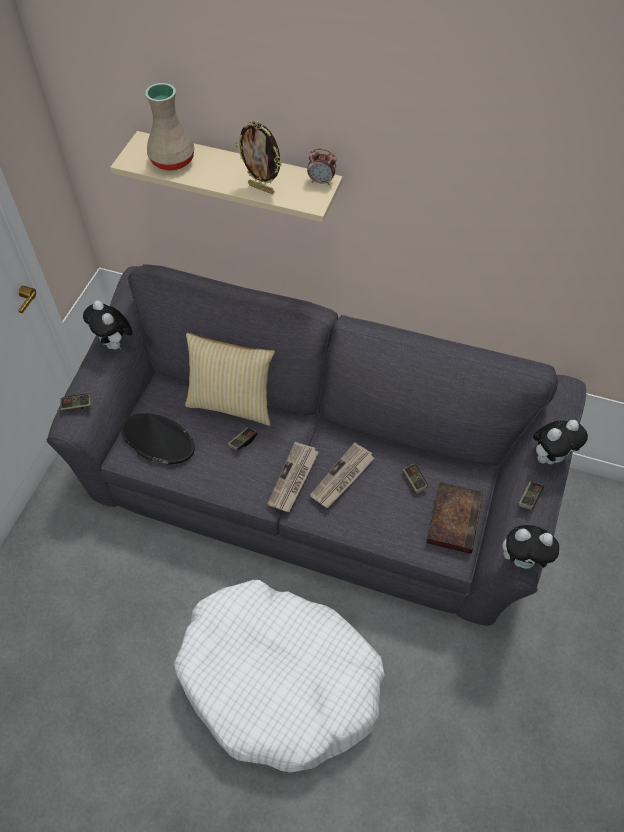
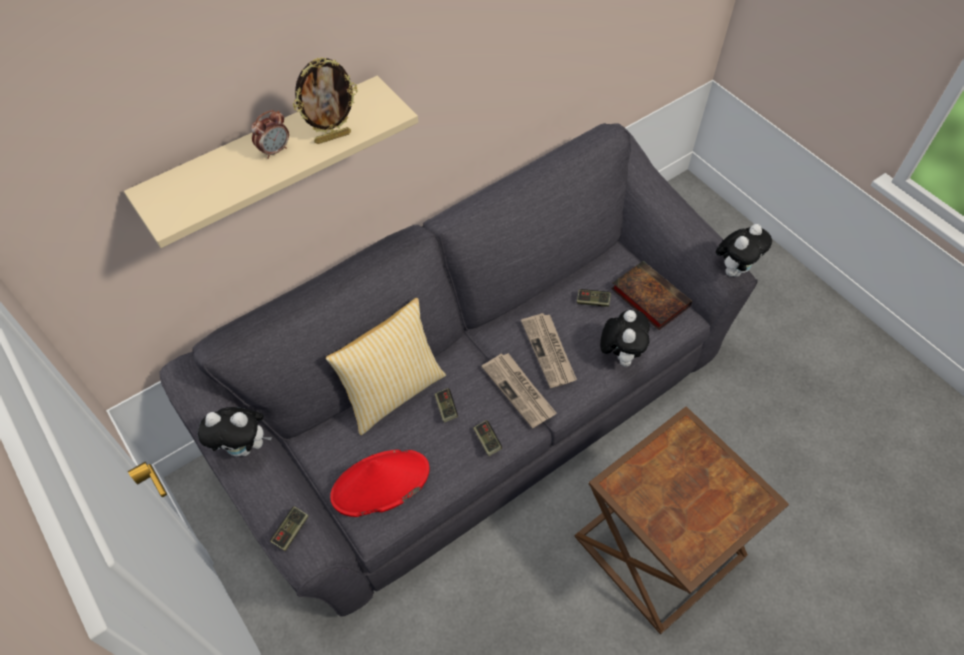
camera: 55 degrees left, 0 degrees up
black hat [121,413,195,465] -> red hat [330,450,430,517]
beige vase [145,83,194,171] -> none
white dog bed [174,580,385,773] -> brown side table [574,406,789,634]
alarm clock [307,149,336,185] -> alarm clock moved to [251,110,289,159]
game controller [518,481,544,510] -> game controller moved to [473,420,502,456]
plush toy [533,420,588,464] -> plush toy moved to [600,310,650,367]

